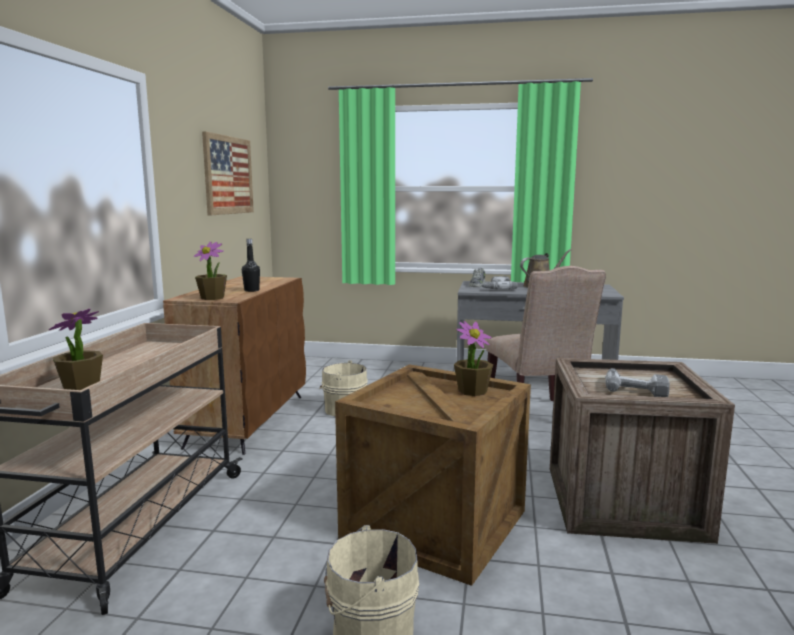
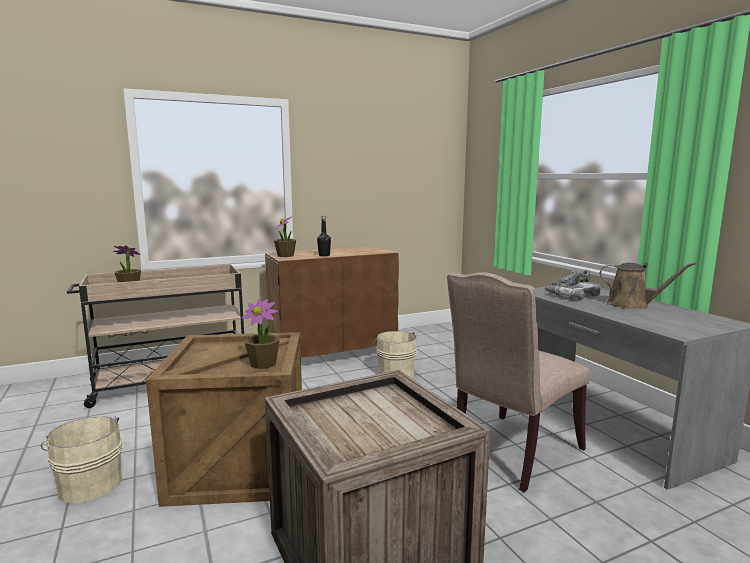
camera: 55 degrees right, 0 degrees up
picture [202,131,254,215] -> none
power drill [605,368,670,397] -> none

